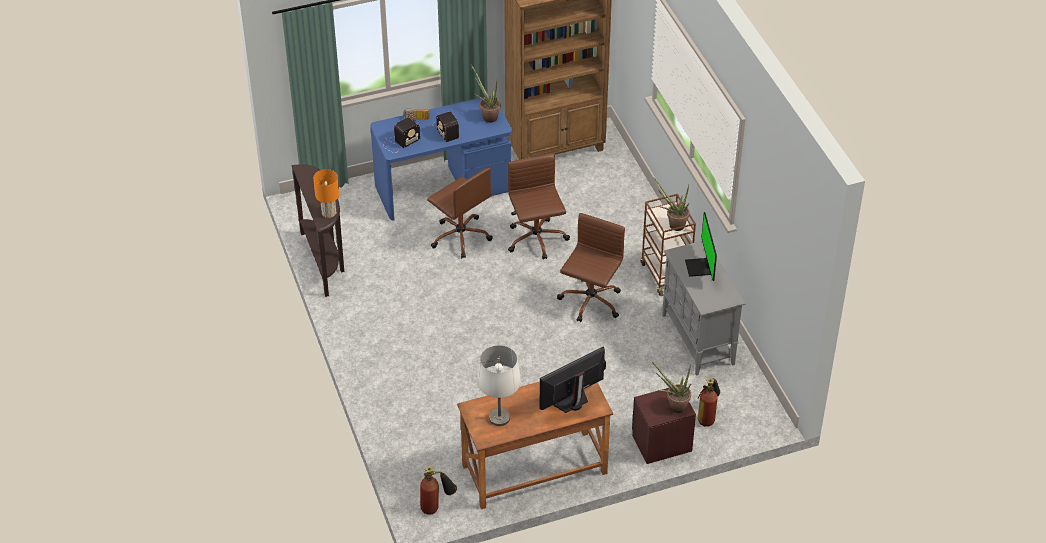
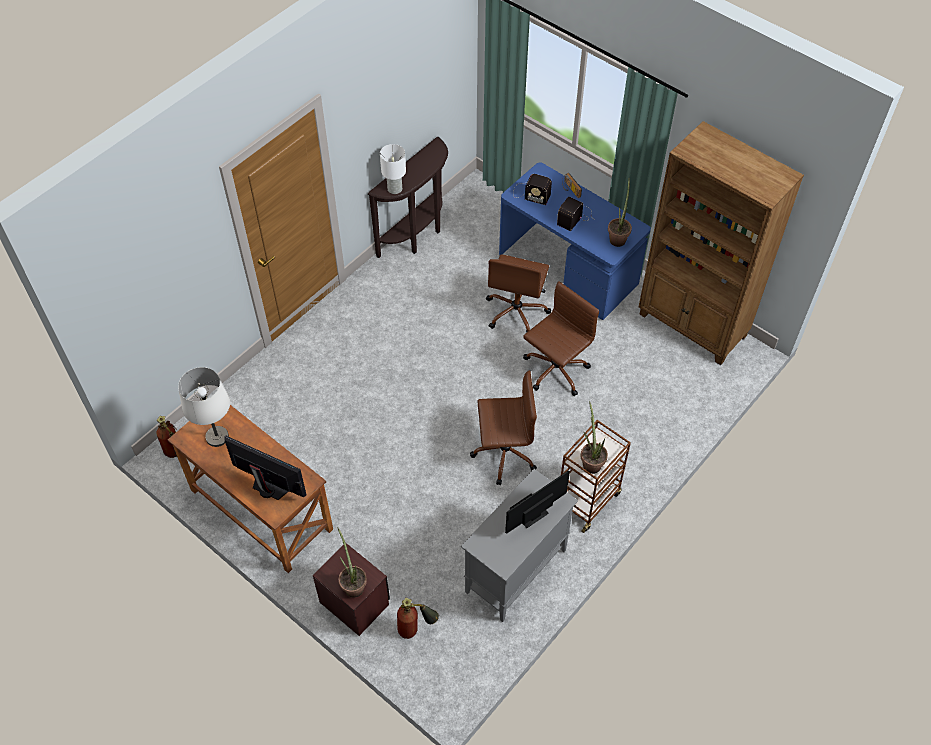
camera: 60 degrees right, 10 degrees up
orange table lamp [313,169,339,218] -> white table lamp [380,144,406,194]

